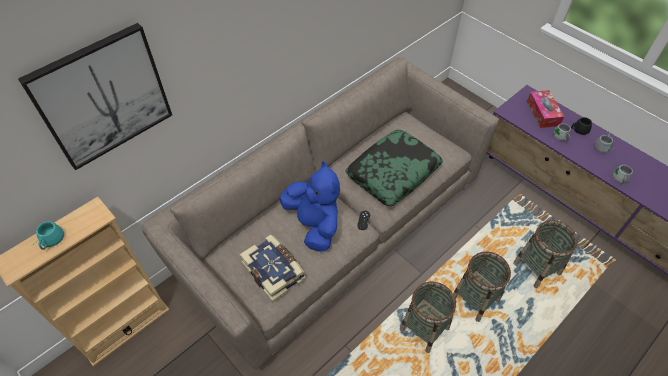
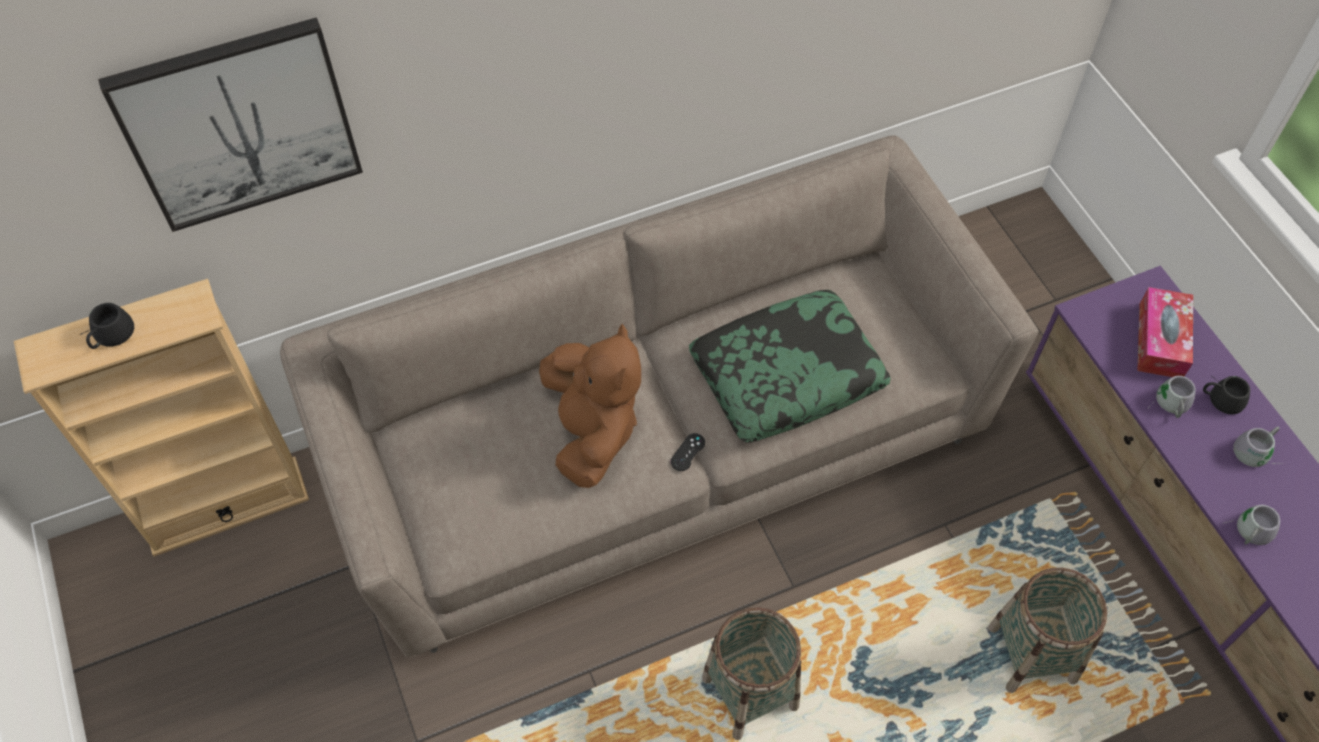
camera: 20 degrees right, 5 degrees up
turquoise mug [36,221,64,250] -> black mug [80,303,134,349]
book [239,234,305,303] -> none
blue plush toy [280,161,340,252] -> brown plush toy [539,324,641,488]
basket [453,251,511,322] -> none

